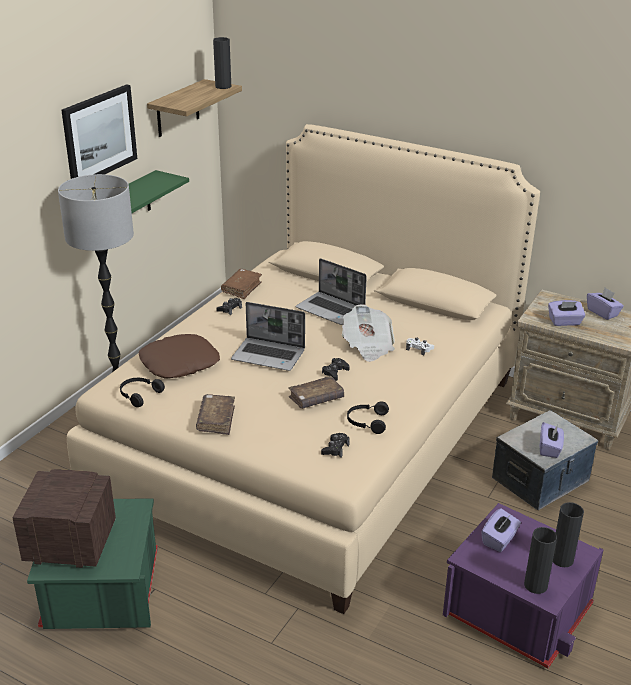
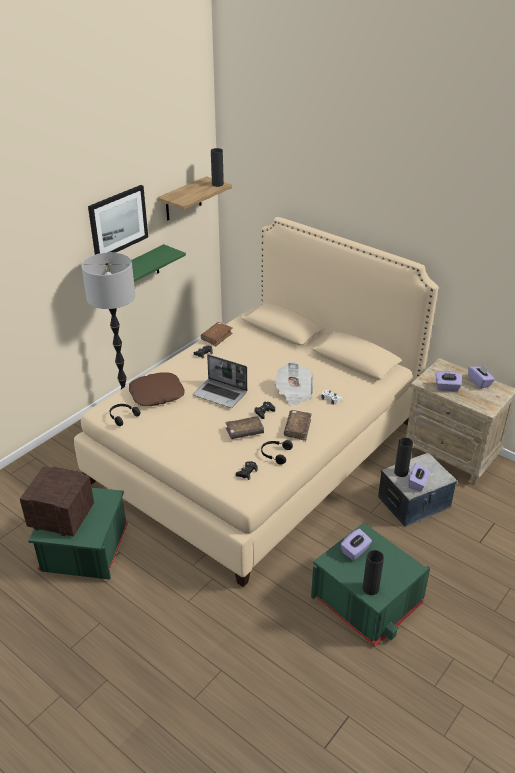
camera: 10 degrees right, 5 degrees up
brown book [196,394,235,435] -> brown book moved to [284,410,312,441]
laptop [296,258,367,325] -> none
purple storage box [443,503,604,669] -> green storage box [311,523,430,646]
black vase [553,502,584,567] -> black vase moved to [394,438,413,477]

